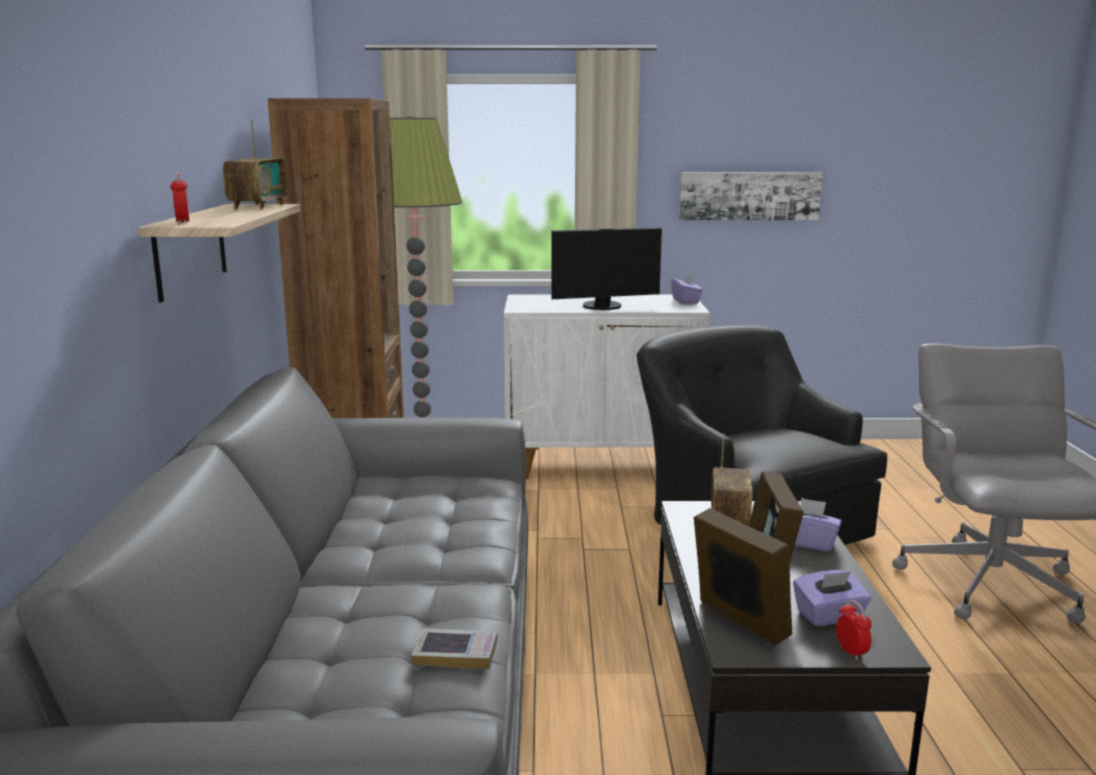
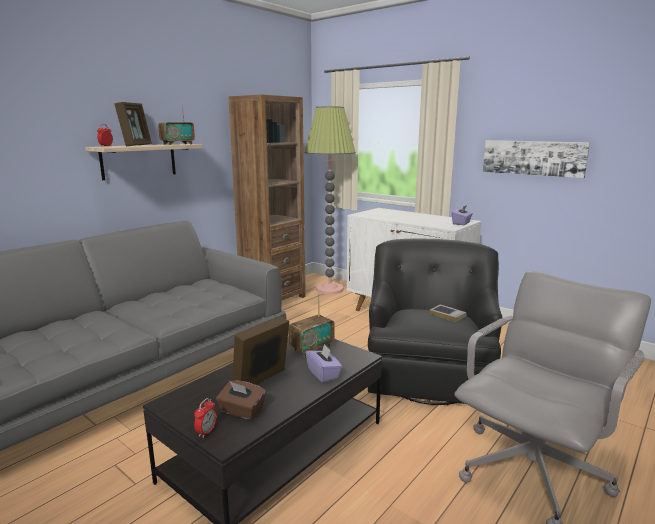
camera: 40 degrees right, 0 degrees up
book [411,628,498,669] -> book moved to [429,304,467,322]
monitor [552,227,662,310] -> none
picture frame [694,508,793,645] -> picture frame moved to [114,102,152,146]
purple tissue box [793,570,872,626] -> brown tissue box [216,380,266,420]

